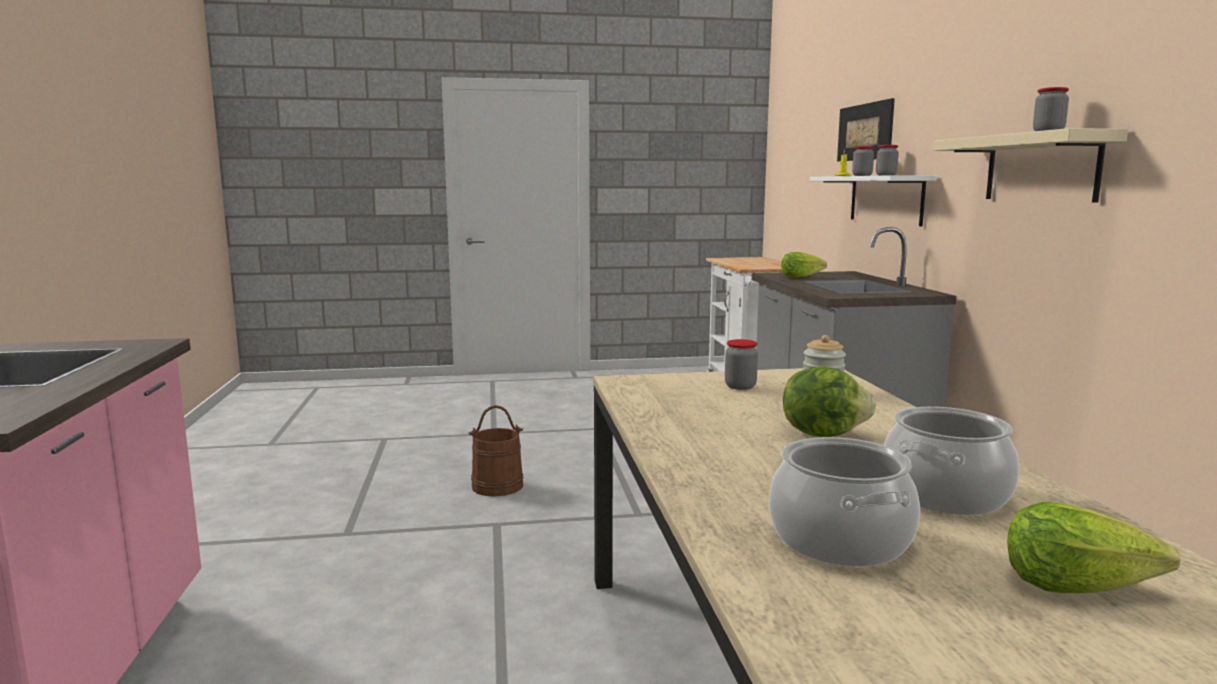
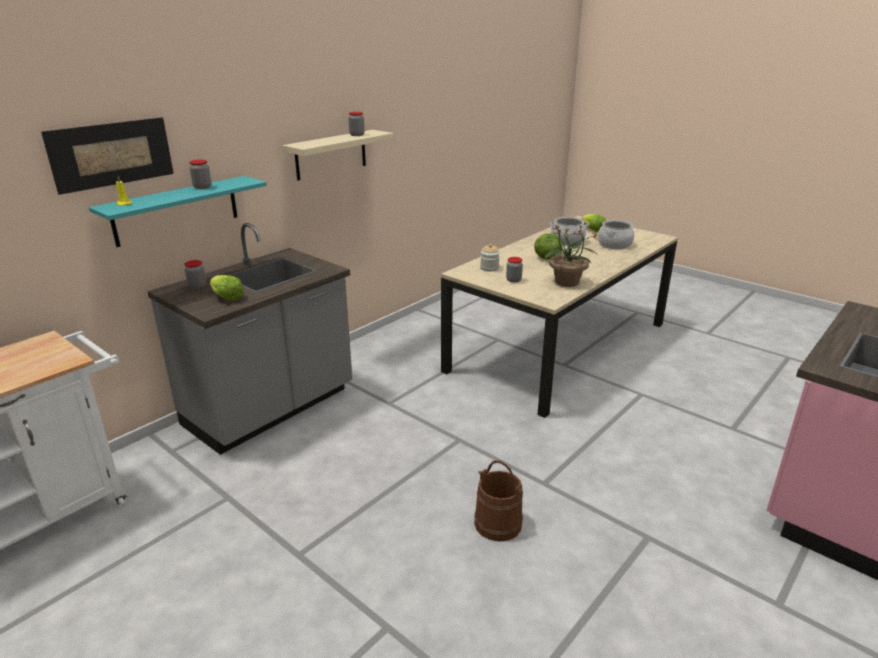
camera: 130 degrees left, 15 degrees up
white shelf [810,175,937,226] -> turquoise shelf [89,176,267,247]
jar [852,146,874,176] -> jar moved to [184,260,206,289]
none -> potted plant [545,225,598,287]

